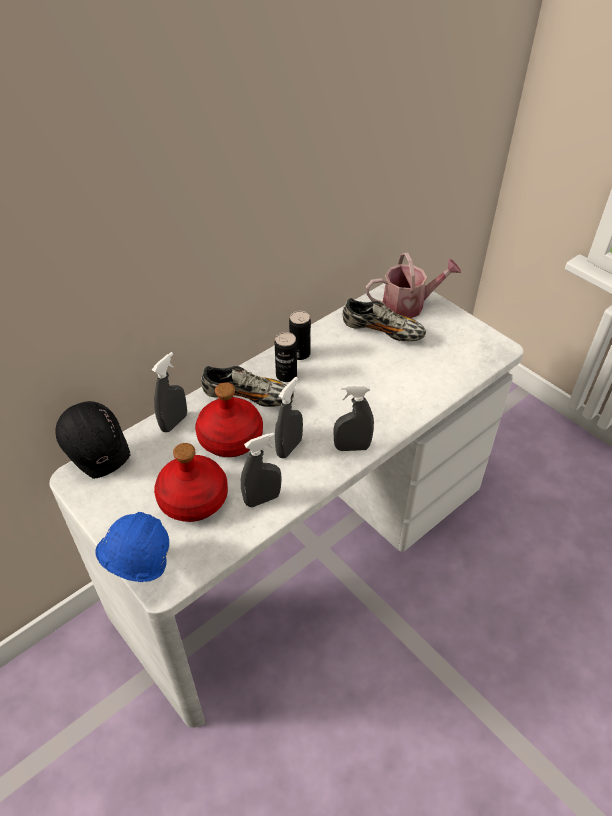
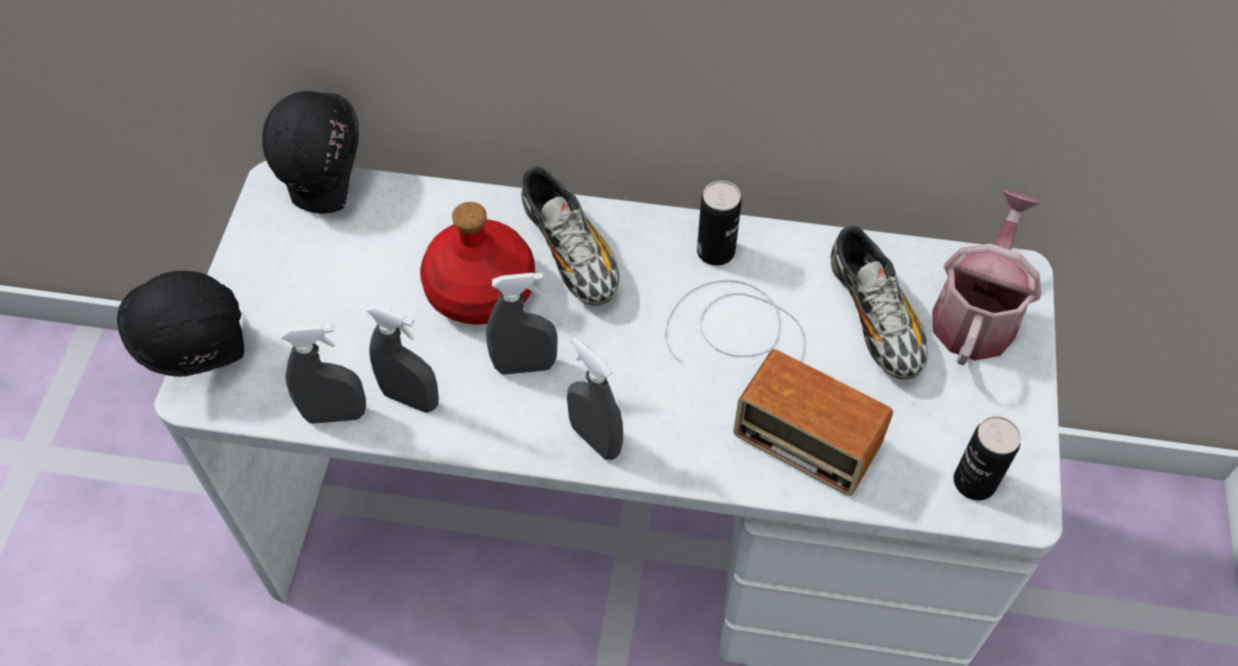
camera: 50 degrees right, 10 degrees up
blue hard hat [95,512,169,582] -> black hard hat [117,271,244,377]
grey spray bottle [152,352,187,432] -> grey spray bottle moved to [280,325,366,424]
red bottle [154,443,228,522] -> none
can [275,332,297,382] -> can moved to [954,416,1021,500]
watering can [366,253,461,318] -> watering can turned 105 degrees counterclockwise [932,190,1041,366]
none -> radio [665,280,893,496]

